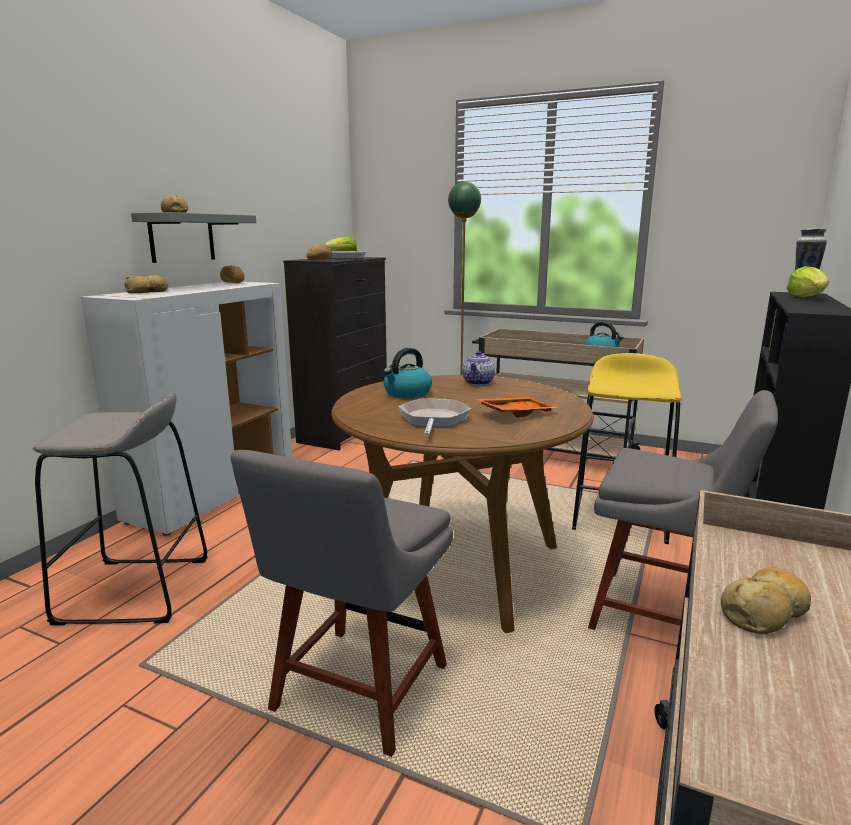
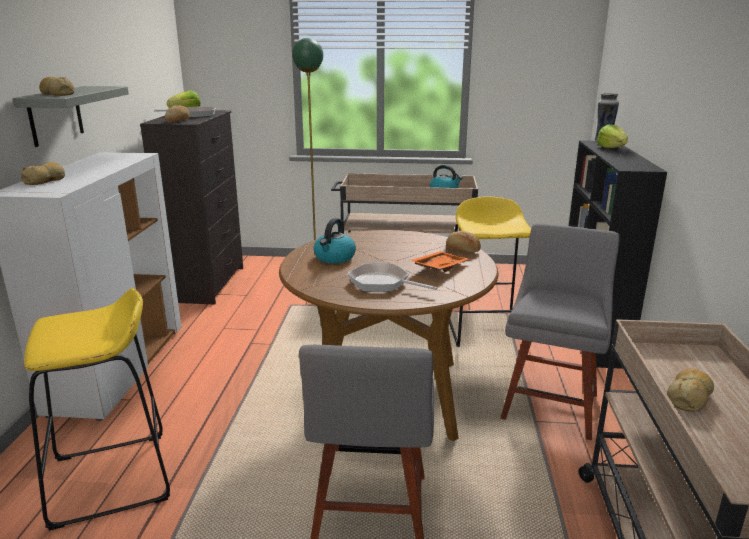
camera: 20 degrees left, 5 degrees up
grey stool [33,393,207,625] -> yellow stool [24,288,170,531]
bread [220,265,245,283] -> bread moved to [446,231,481,252]
frying pan [399,398,471,436] -> frying pan turned 45 degrees counterclockwise [348,263,437,292]
teapot [462,351,495,385] -> none
grey chair [588,390,778,630] -> grey chair turned 75 degrees counterclockwise [500,223,620,440]

